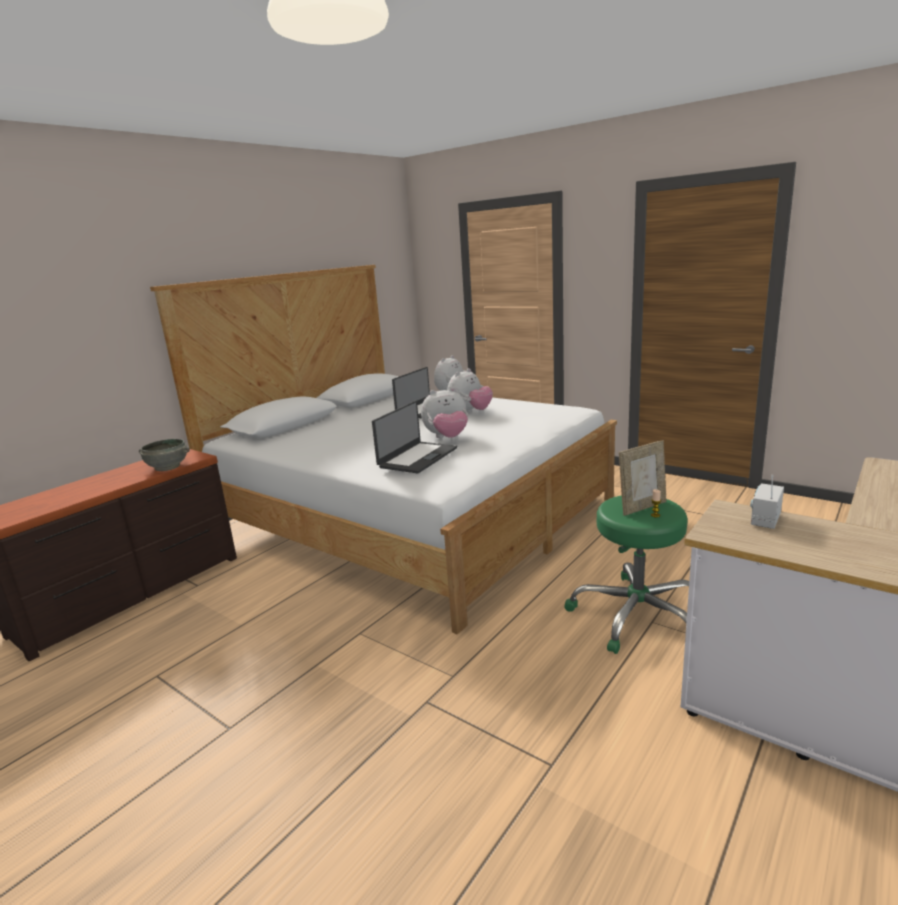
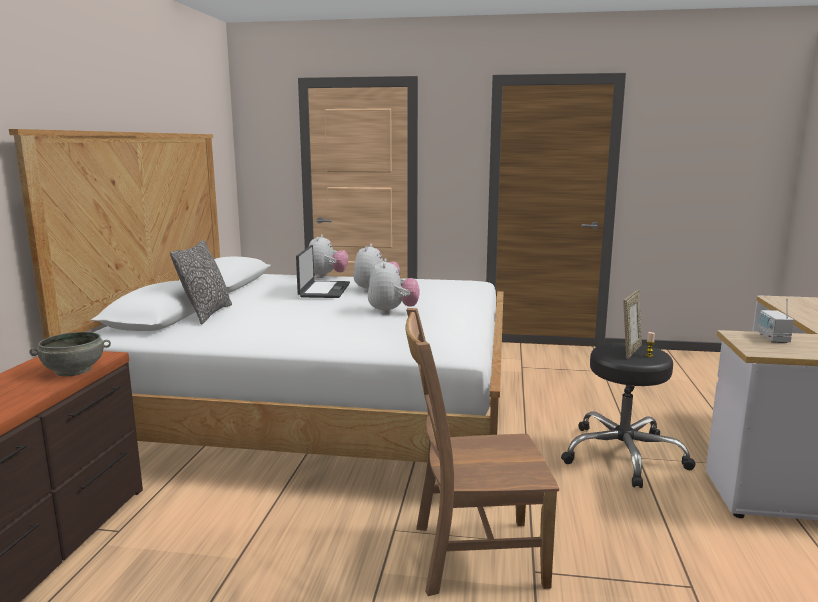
camera: 30 degrees left, 5 degrees down
laptop [372,401,457,474] -> none
plush toy [421,387,468,438] -> plush toy turned 45 degrees counterclockwise [368,258,420,315]
green stool [564,495,689,654] -> black stool [561,343,695,488]
none -> pillow [170,240,232,325]
none -> brown chair [405,308,559,596]

